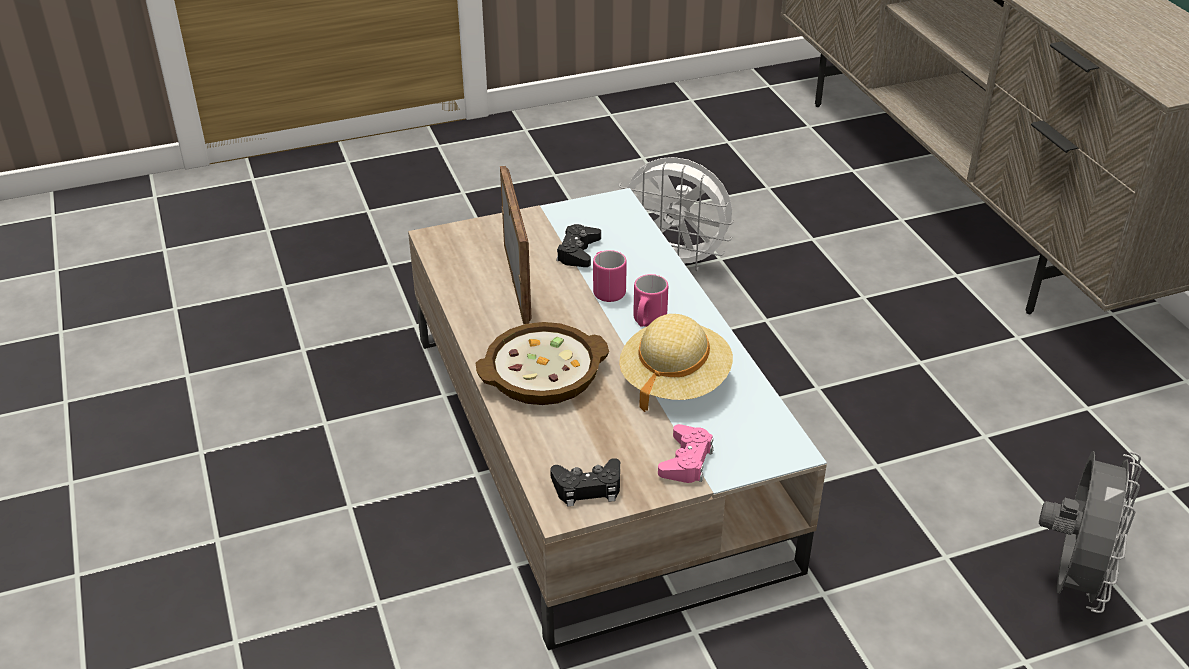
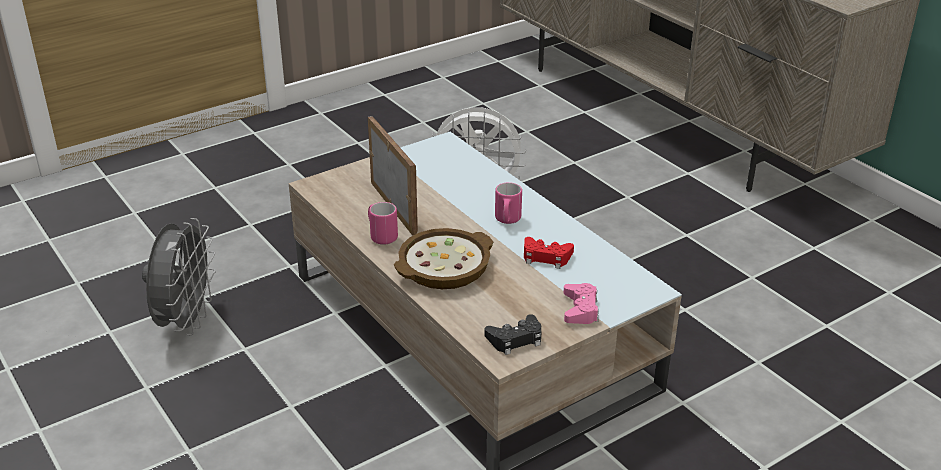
camera: 15 degrees left, 5 degrees down
black game controller [556,224,601,267] -> none
pink mug [593,250,627,302] -> pink mug moved to [368,202,398,244]
beige hat [619,314,733,412] -> red game controller [524,237,574,269]
grey fan [1039,451,1142,613] -> grey fan moved to [142,218,216,335]

